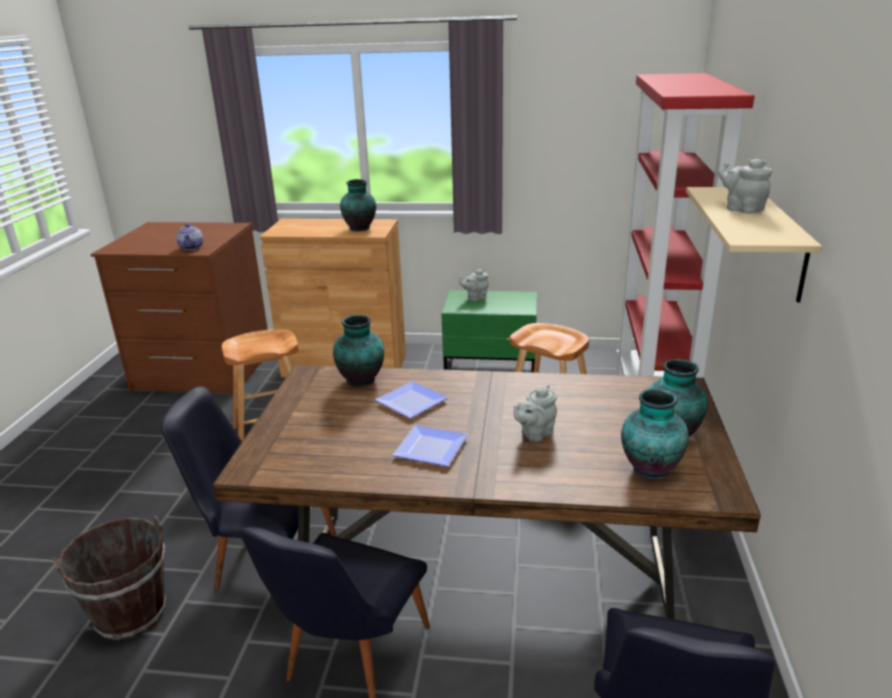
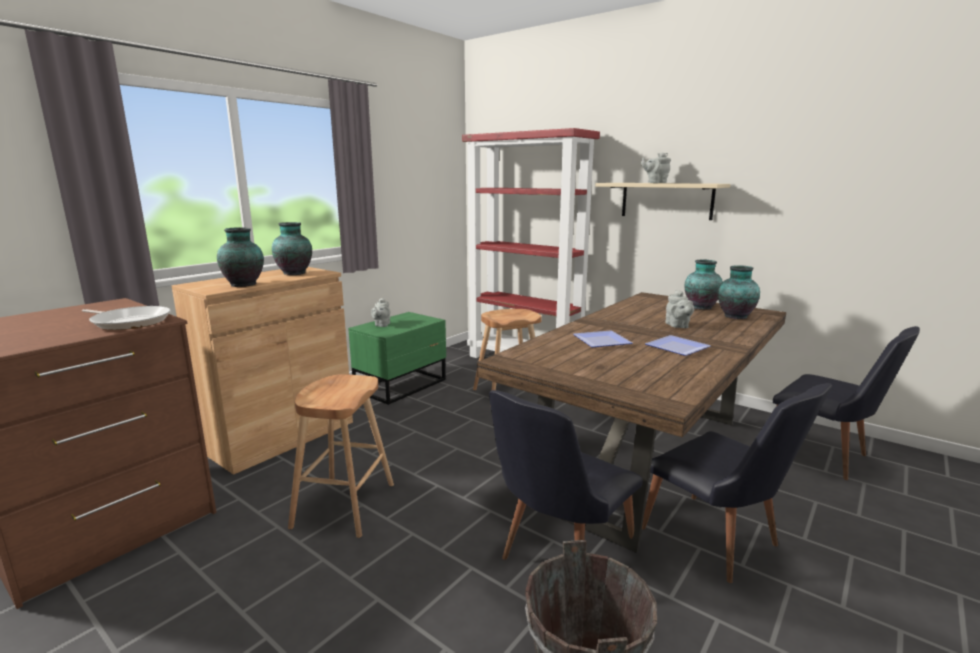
camera: 60 degrees left, 10 degrees down
teapot [177,224,203,250] -> frying pan [82,306,170,330]
vase [333,315,384,387] -> vase moved to [217,227,264,287]

